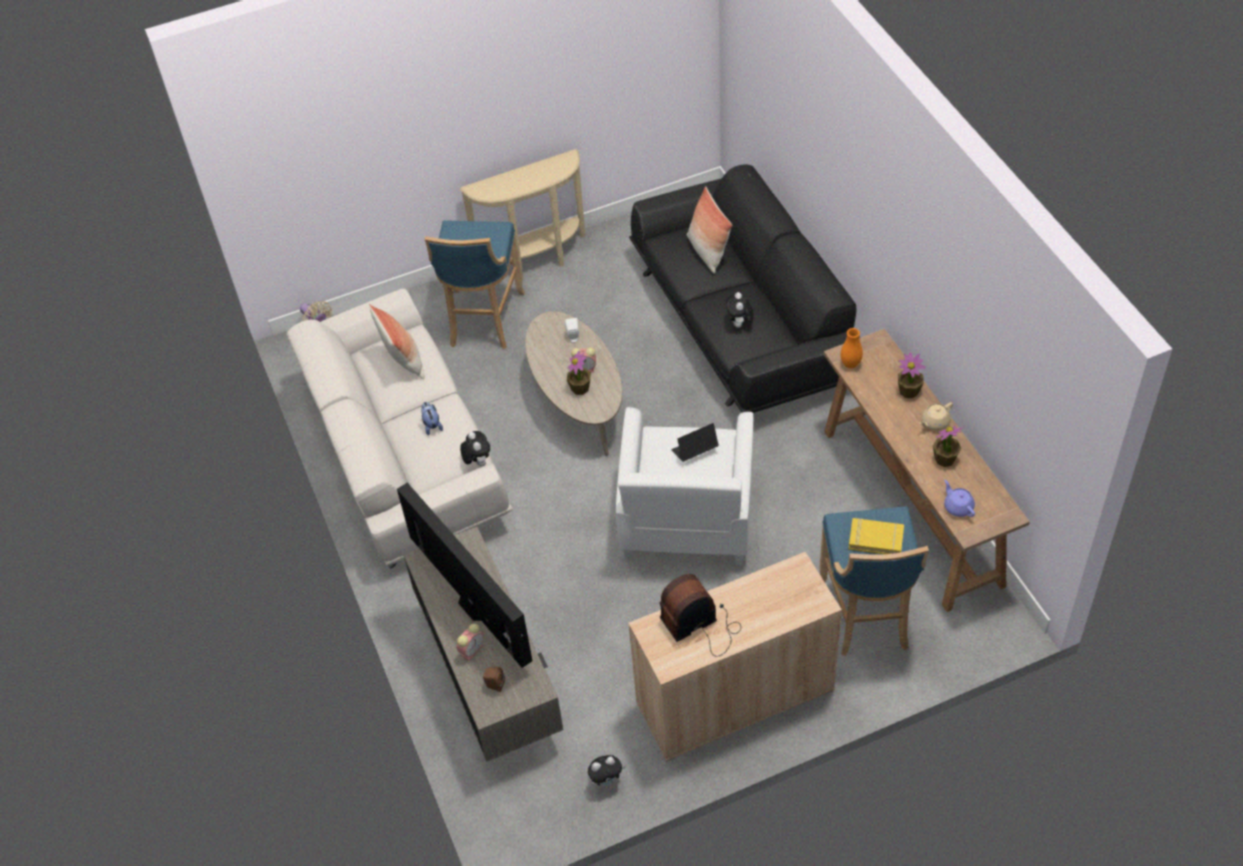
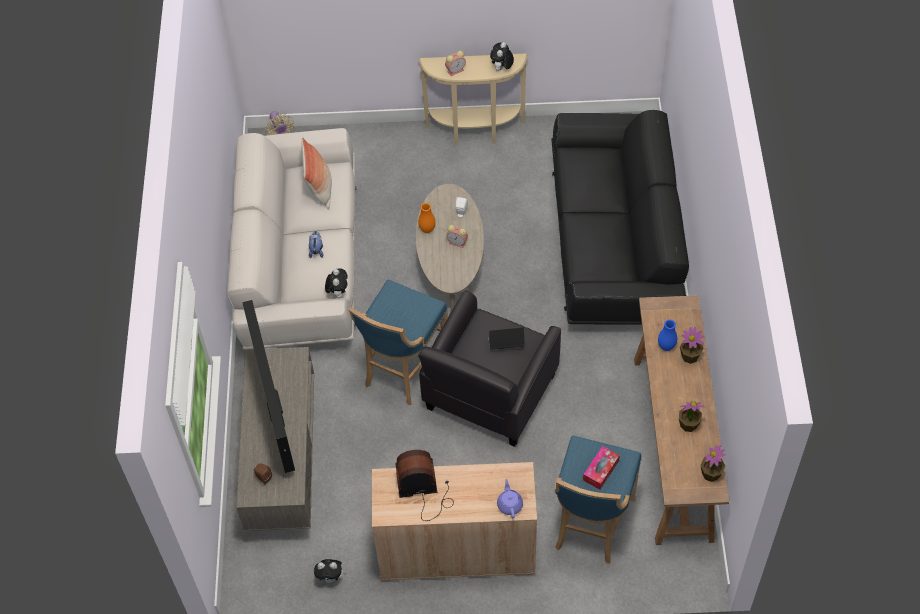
camera: 20 degrees right, 5 degrees up
blue stool [425,220,525,349] -> blue stool moved to [349,280,448,405]
alarm clock [456,624,483,661] -> alarm clock moved to [445,51,466,76]
potted plant [567,351,591,395] -> potted plant moved to [700,445,726,482]
white armchair [616,407,753,565] -> black armchair [418,290,561,447]
pillow [687,186,733,273] -> none
plush toy [726,292,754,328] -> plush toy moved to [490,42,514,71]
orange vase [841,328,863,368] -> orange vase moved to [418,203,436,233]
yellow book [848,518,904,554] -> tissue box [583,446,620,490]
beige teapot [919,402,953,430] -> none
purple teapot [944,480,975,517] -> purple teapot moved to [497,478,523,518]
none -> blue vase [658,320,677,351]

